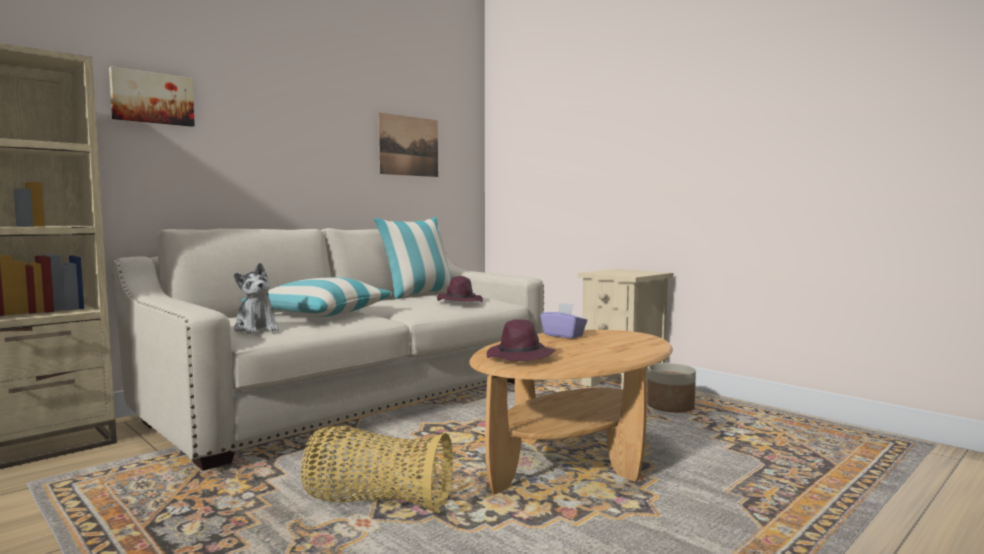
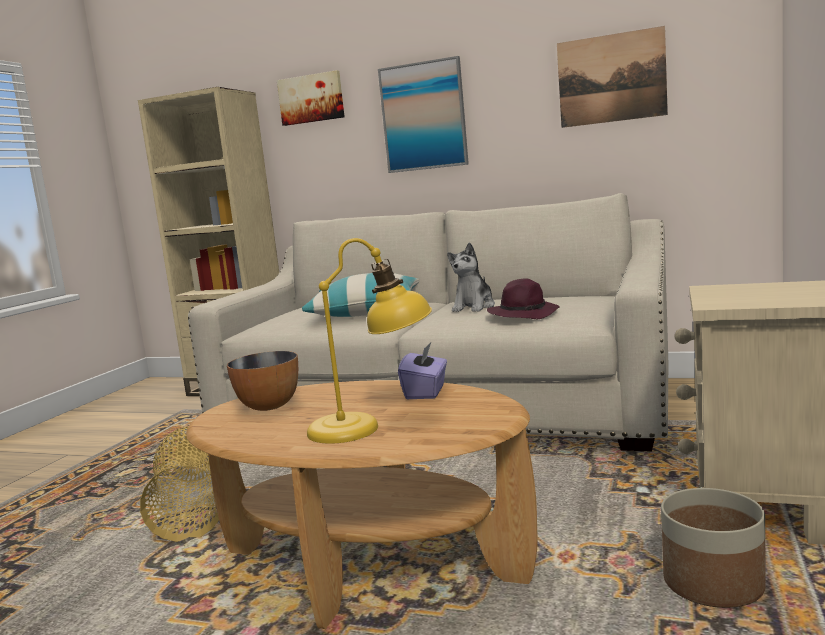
camera: 65 degrees right, 5 degrees up
plush toy [234,263,279,334] -> plush toy moved to [447,242,495,312]
pillow [374,217,452,299] -> none
purple hat [487,319,555,361] -> bowl [227,351,298,411]
none -> yellow table lamp [307,238,432,444]
none -> picture [378,56,469,173]

